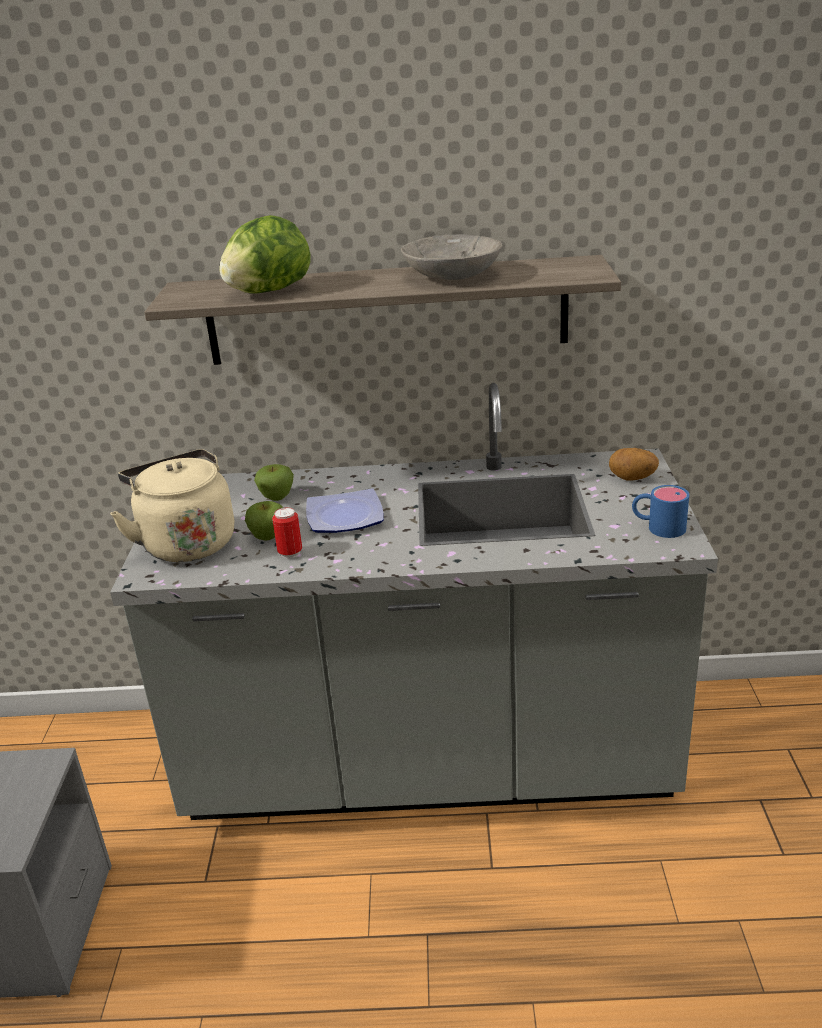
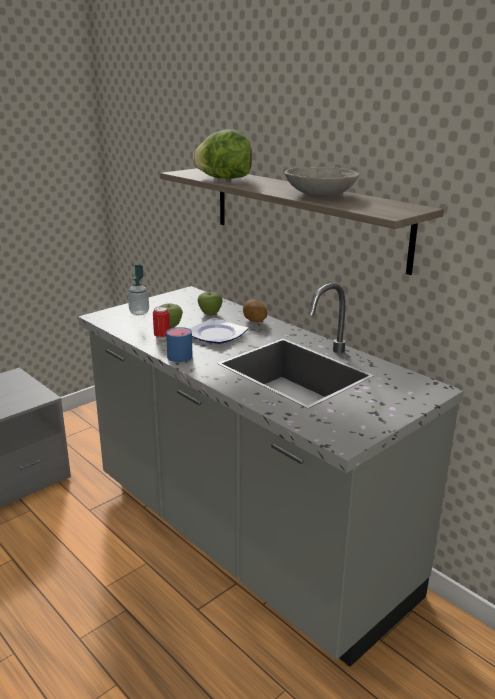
camera: 45 degrees right, 5 degrees down
beige kettle [110,449,234,562] -> soap dispenser [128,264,149,315]
potato [609,448,659,481] -> potato moved to [243,299,267,322]
blue mug [632,485,689,538] -> blue mug moved to [166,327,193,362]

